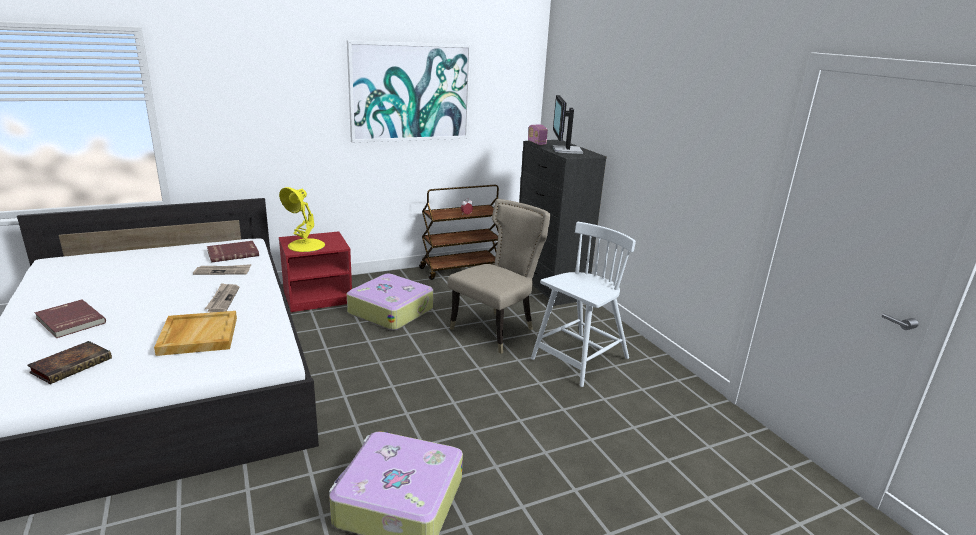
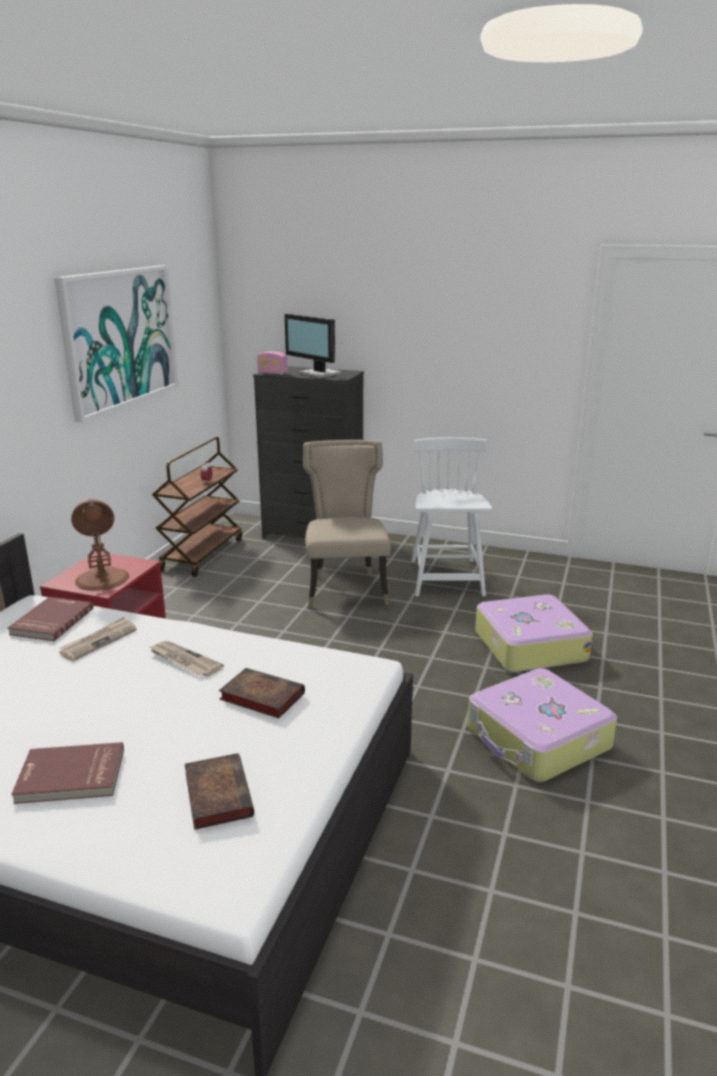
camera: 45 degrees left, 0 degrees up
beige tray [154,311,237,356] -> book [219,668,305,718]
yellow table lamp [279,187,325,252] -> brown table lamp [71,499,129,591]
suitcase [347,274,433,330] -> suitcase moved to [475,594,593,672]

